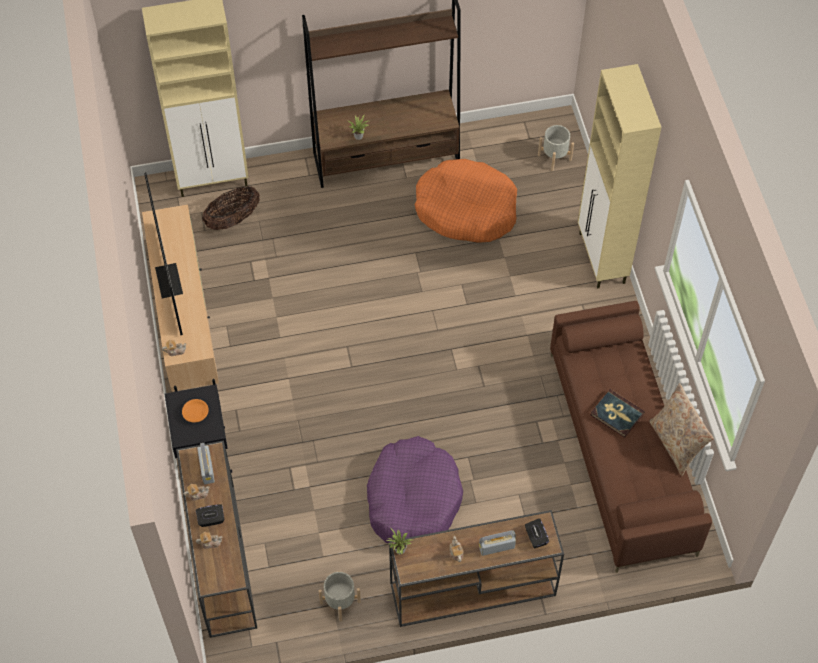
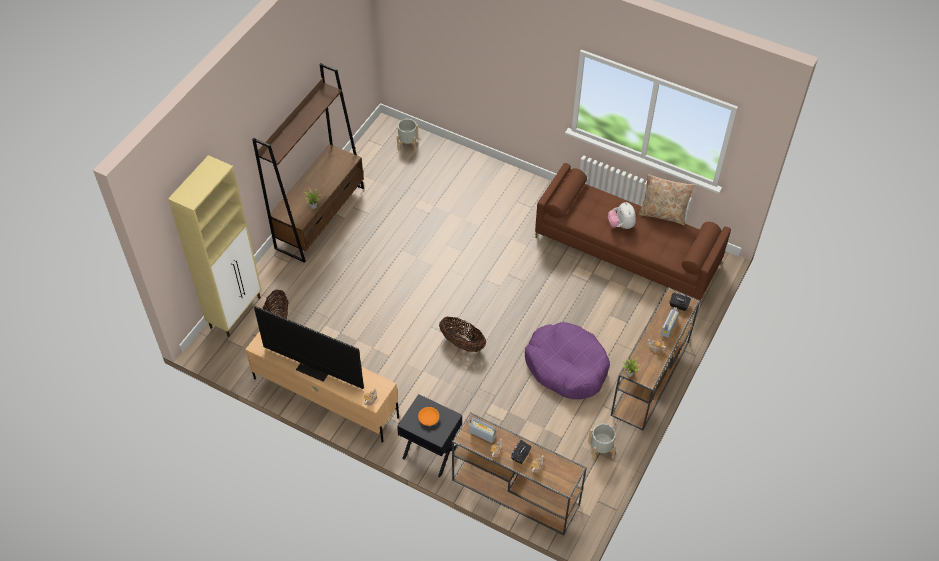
camera: 50 degrees left, 5 degrees down
orange dog bed [415,159,517,243] -> none
beige cabinet [578,64,661,289] -> none
book [591,389,645,438] -> plush toy [608,202,636,229]
none -> basket [439,317,486,352]

